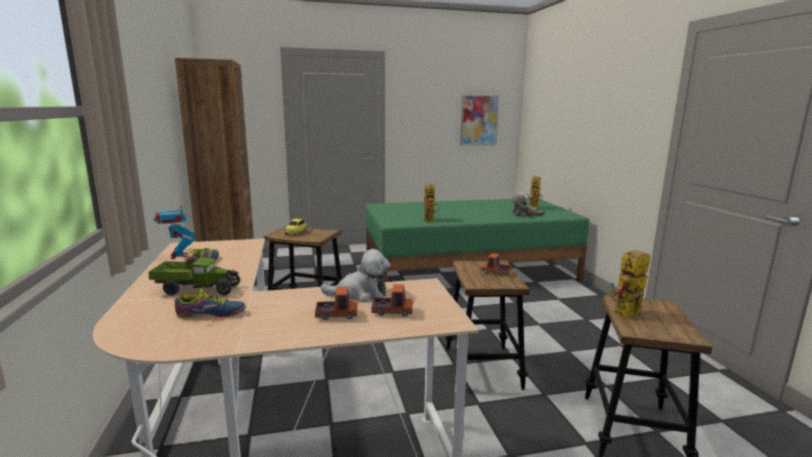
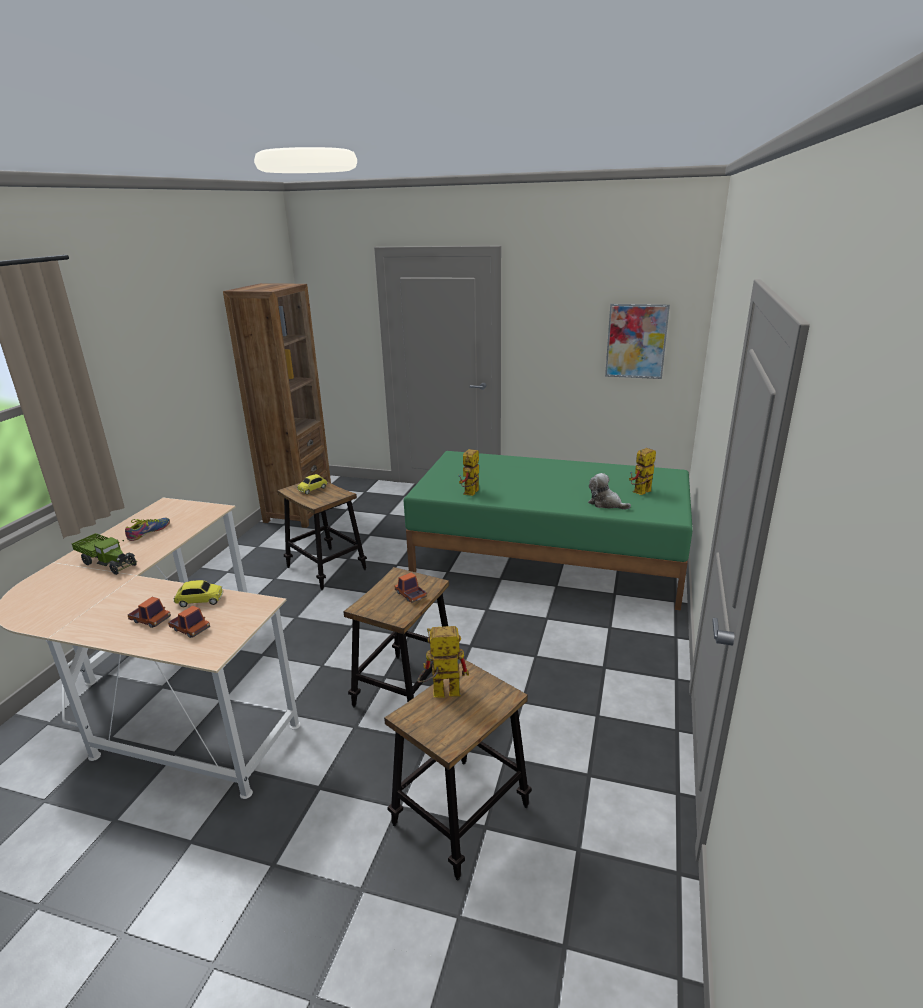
camera: 30 degrees right, 10 degrees up
toy robot [154,199,195,259] -> none
shoe [175,288,246,318] -> none
plush toy [320,249,391,302] -> toy car [174,580,223,607]

